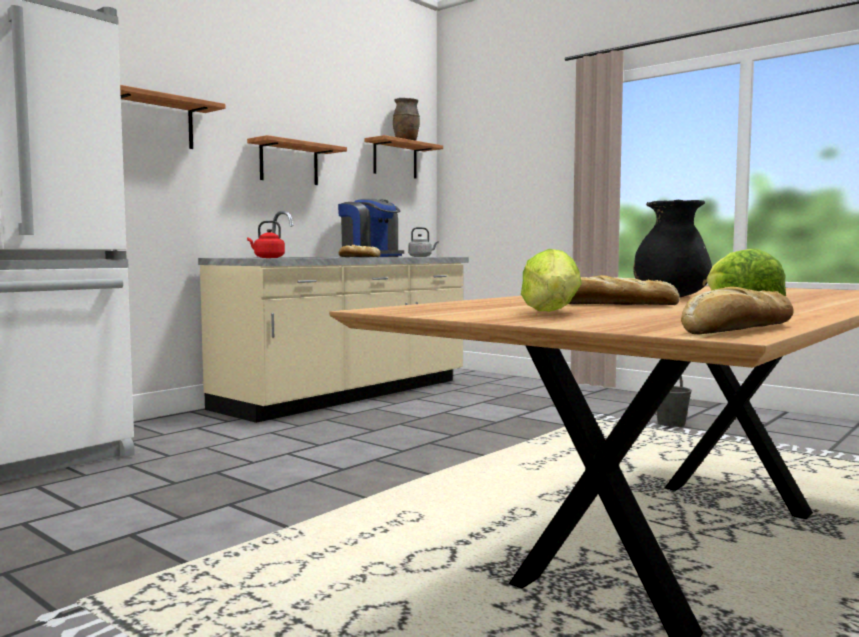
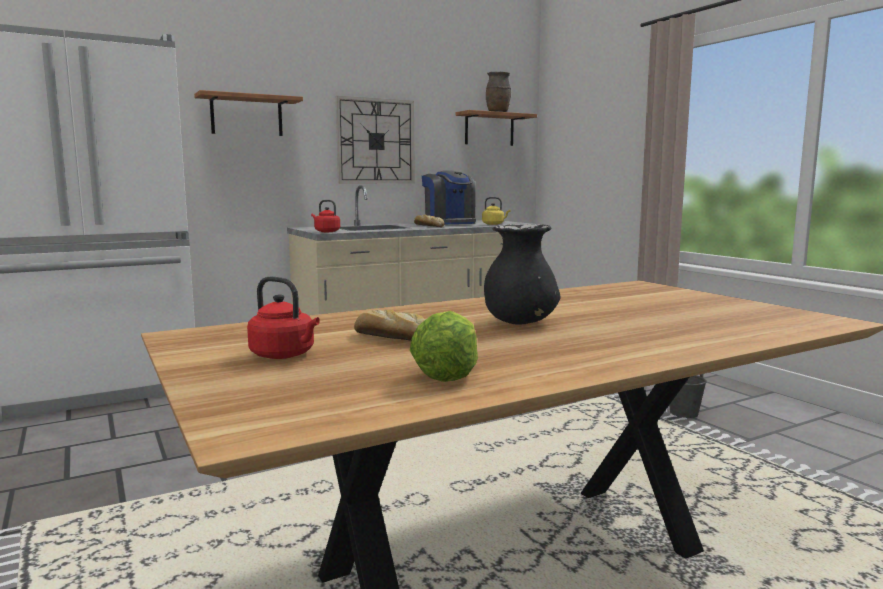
camera: 20 degrees right, 5 degrees up
shelf [247,135,347,185] -> wall clock [336,96,415,183]
grey kettle [408,227,439,257] -> yellow kettle [482,197,510,225]
lettuce [521,249,582,312] -> red kettle [247,277,320,359]
bread [681,287,794,334] -> none

